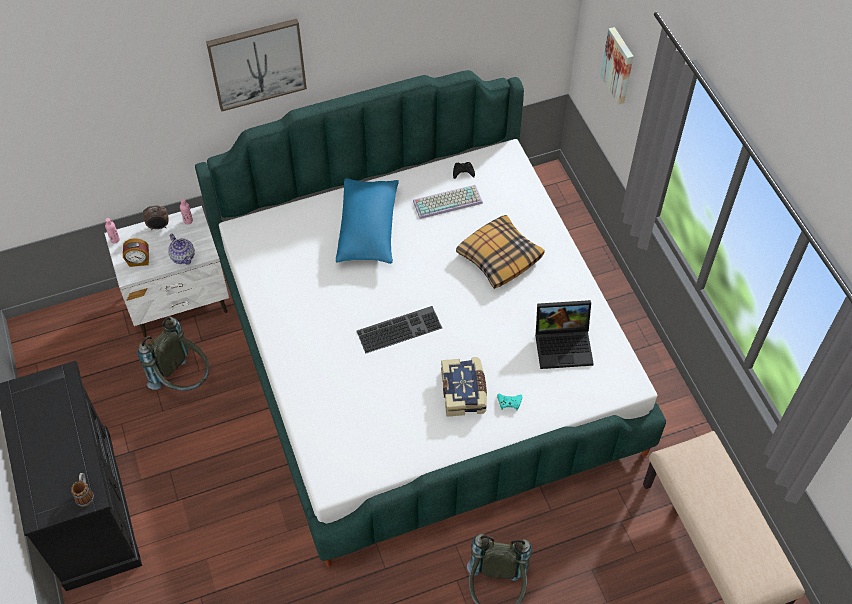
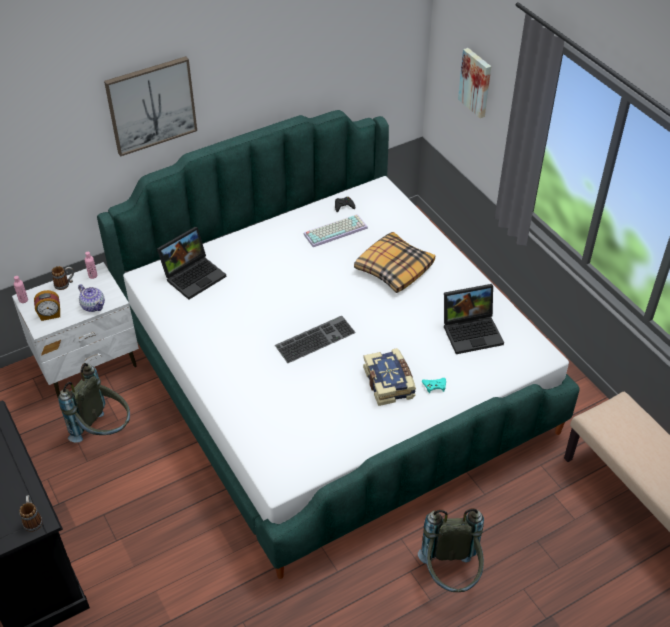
camera: 10 degrees left, 10 degrees down
alarm clock [143,206,169,230] -> mug [52,266,74,290]
blue pillow [336,178,399,264] -> none
none -> laptop [157,227,227,299]

